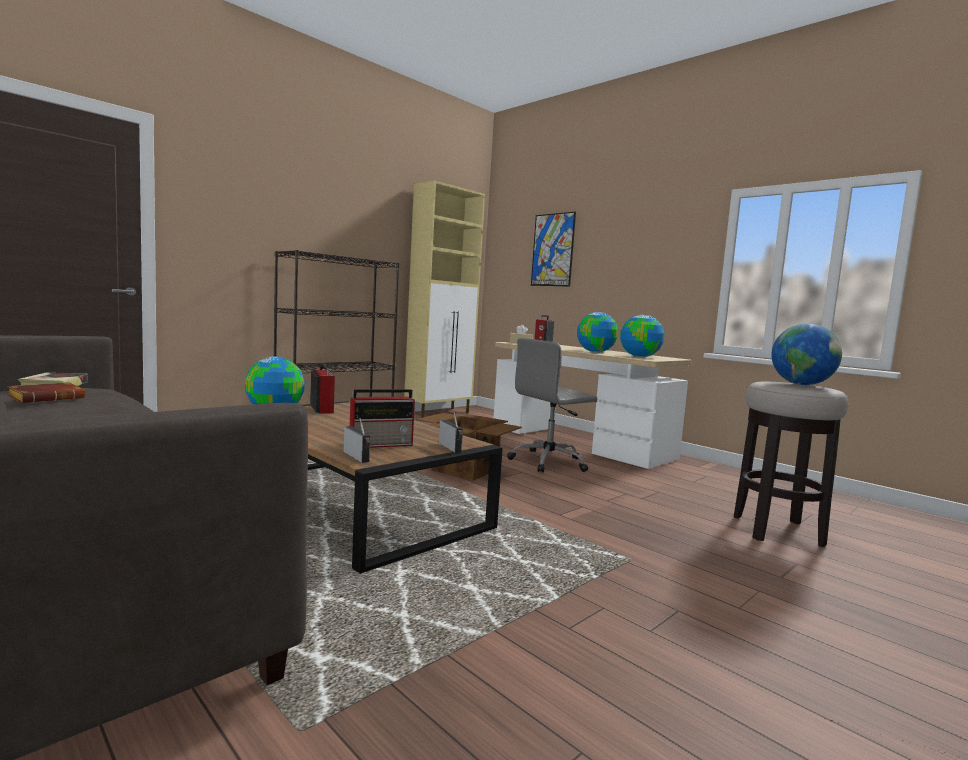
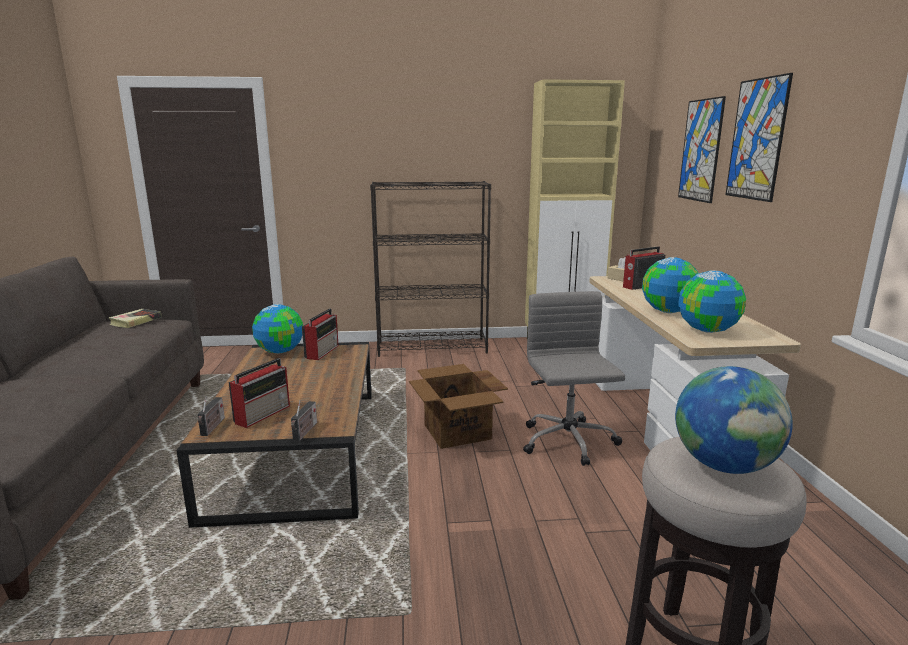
camera: 40 degrees right, 10 degrees up
brown book [7,382,85,403] -> none
radio [350,389,415,448] -> radio turned 75 degrees counterclockwise [228,358,290,428]
grey office chair [507,338,597,473] -> grey office chair turned 75 degrees clockwise [523,291,625,466]
none -> picture [725,73,793,202]

